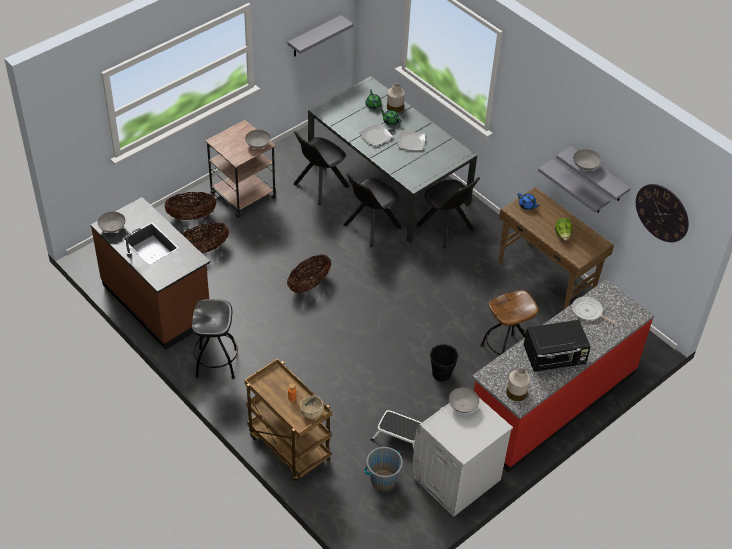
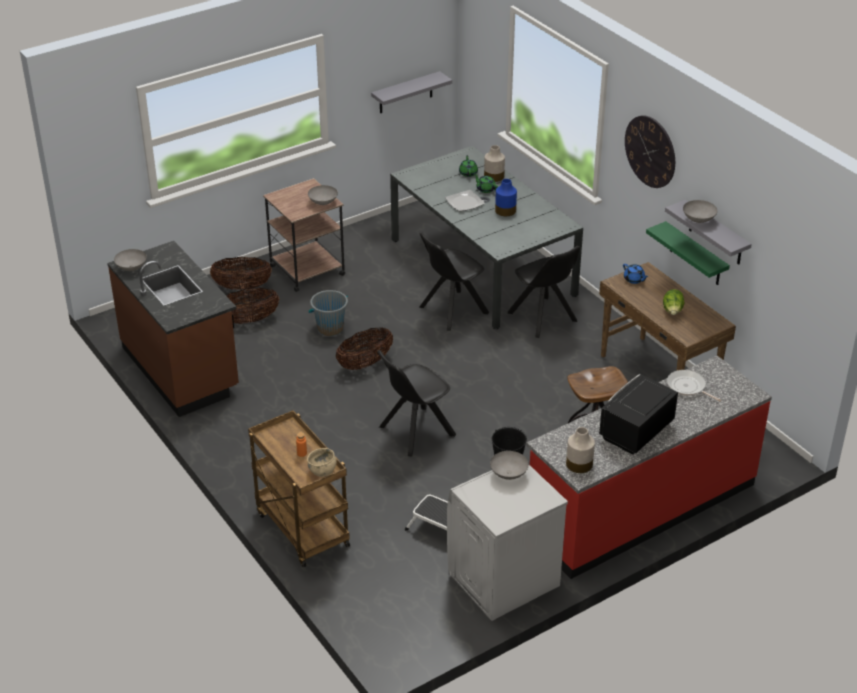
camera: 10 degrees right, 10 degrees down
black stool [192,299,238,379] -> none
black chair [293,131,350,205] -> black chair moved to [377,350,456,457]
grey bucket [364,447,403,491] -> grey bucket moved to [308,290,348,336]
plate [397,131,425,151] -> blue vase [495,179,517,216]
black microwave [524,320,591,372] -> black microwave turned 135 degrees clockwise [599,374,678,455]
grey shelf [538,159,610,213] -> green shelf [646,221,730,285]
wall clock [636,184,689,242] -> wall clock moved to [625,115,675,188]

